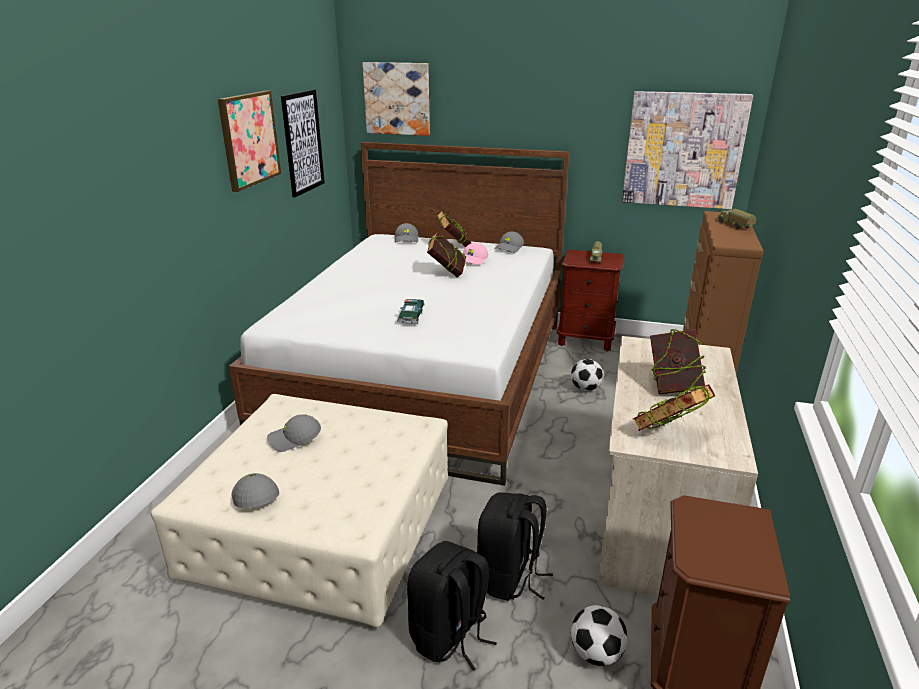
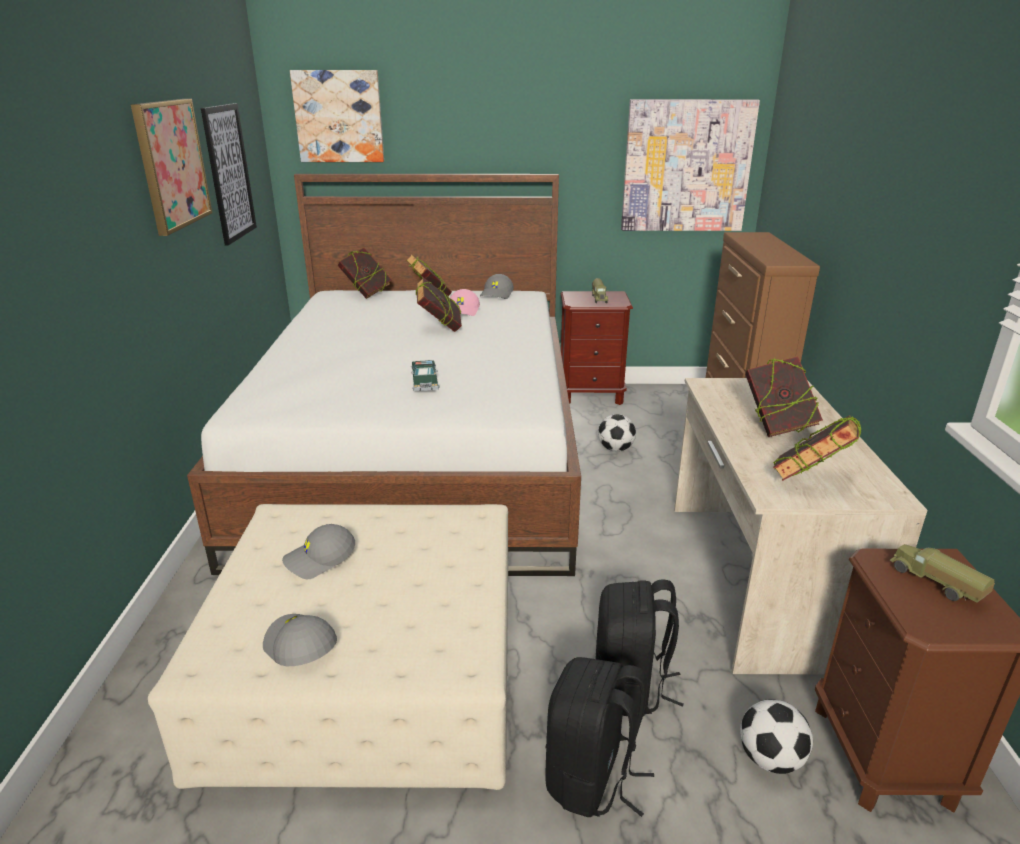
camera: 15 degrees left, 0 degrees up
grey cap [394,223,418,243] -> book [338,248,392,299]
toy truck [717,209,756,229] -> toy truck moved to [890,544,995,603]

